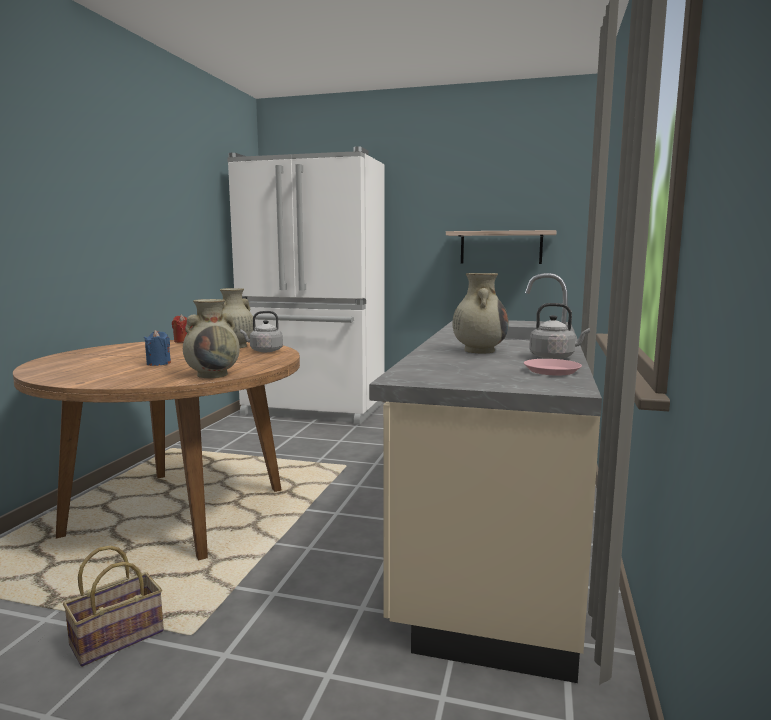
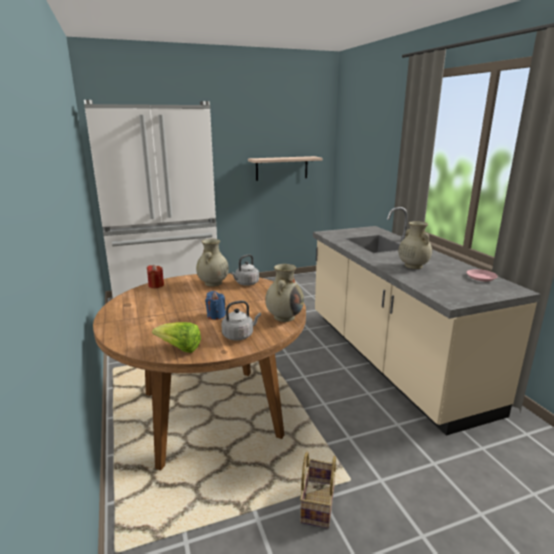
camera: 35 degrees left, 10 degrees up
grey kettle [529,303,590,359] -> grey kettle moved to [221,300,261,340]
none -> lettuce [152,322,201,353]

